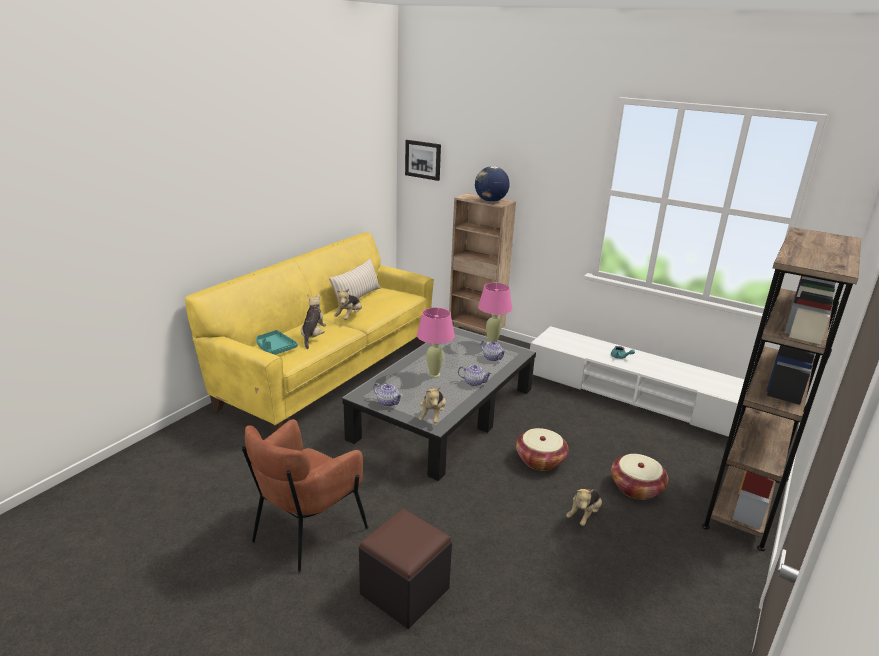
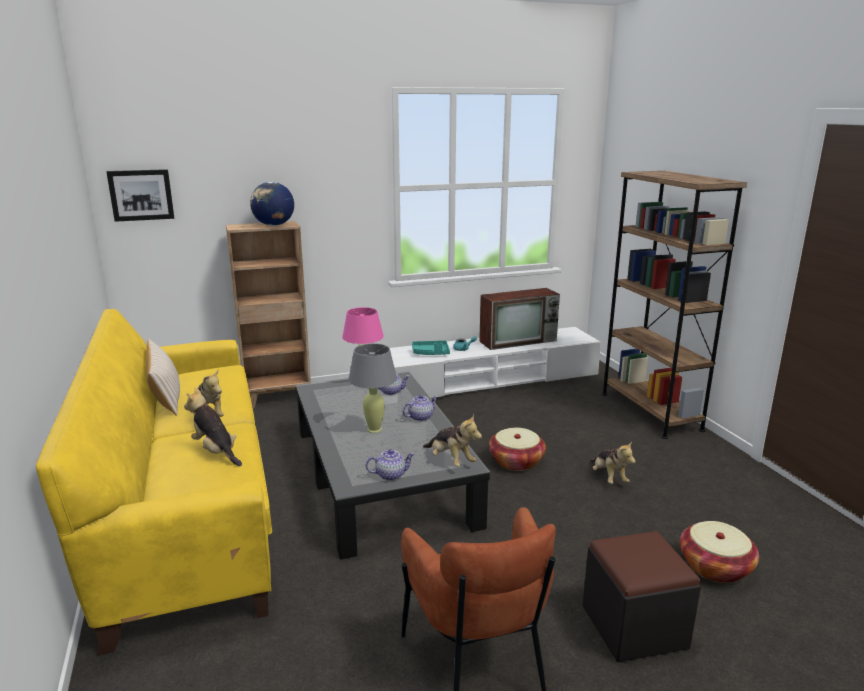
camera: 50 degrees left, 5 degrees down
turquoise tray [256,330,298,355] -> turquoise tray moved to [412,340,450,355]
pink table lamp [417,307,455,378] -> grey table lamp [348,343,397,433]
basket [611,454,668,500] -> basket moved to [680,521,759,583]
none -> television [479,288,560,350]

